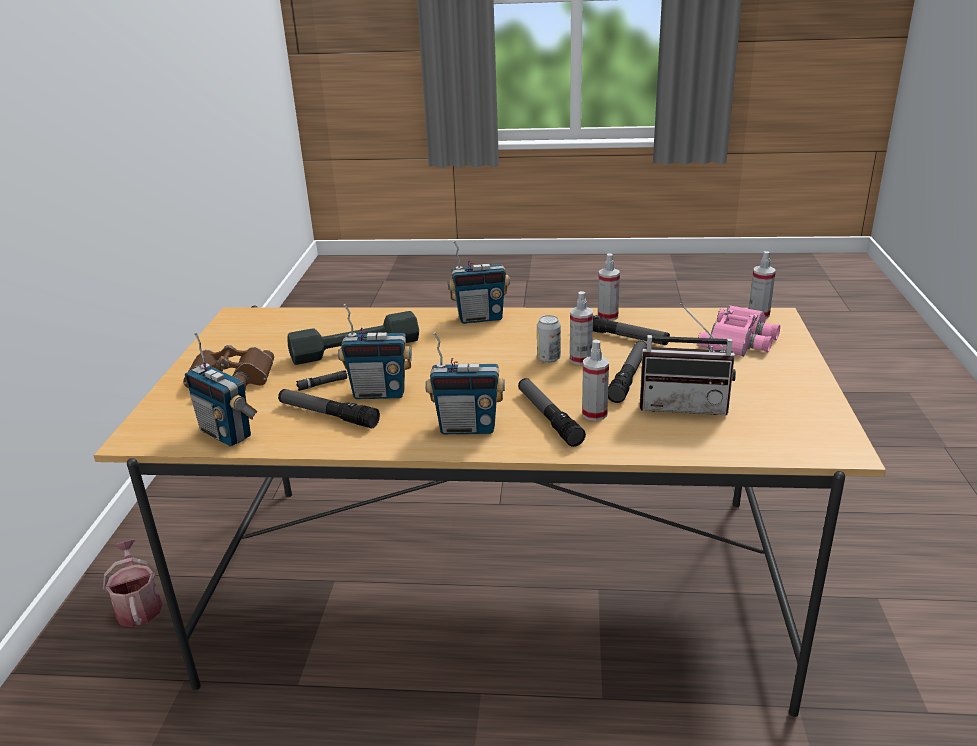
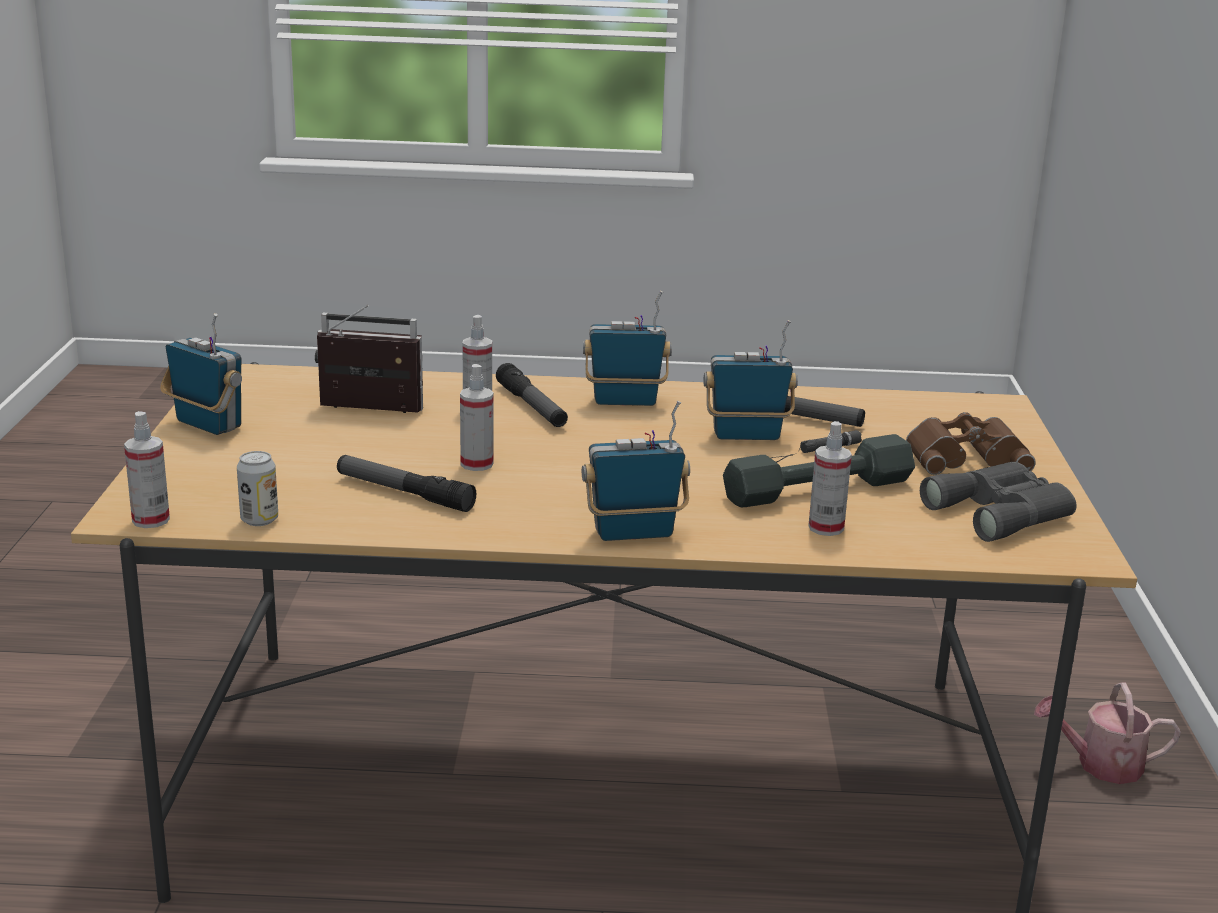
camera: 175 degrees right, 5 degrees down
watering can [103,540,163,627] -> watering can turned 120 degrees clockwise [1034,682,1181,784]
radio [185,333,258,447] -> radio moved to [160,313,242,435]
can [537,315,561,363] -> can moved to [237,451,278,526]
spray bottle [598,253,620,321] -> spray bottle moved to [808,421,852,536]
flashlight [608,341,647,403] -> none
pink binoculars [697,305,780,356] -> none
none -> grey binoculars [920,462,1077,542]

